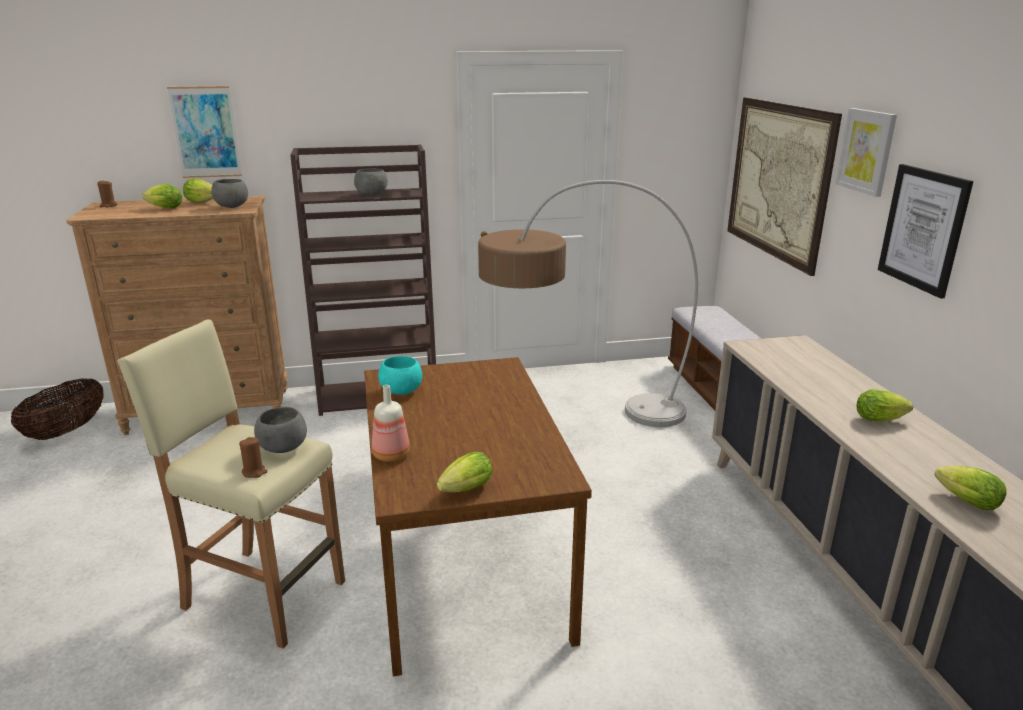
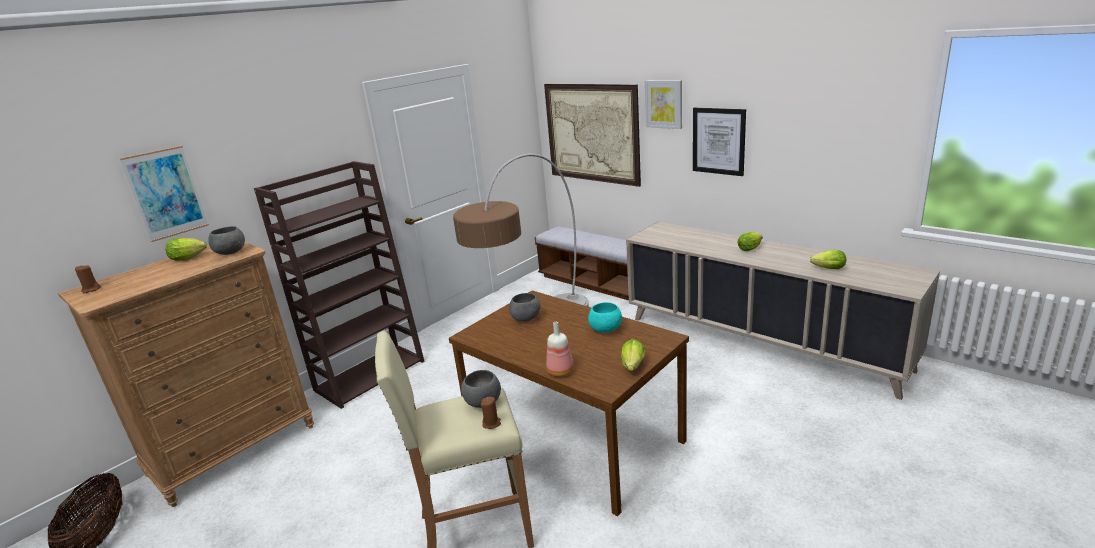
camera: 35 degrees left, 0 degrees up
lettuce [142,184,183,209] -> none
grey bowl [354,168,388,196] -> grey bowl moved to [509,293,540,322]
turquoise bowl [378,356,422,395] -> turquoise bowl moved to [588,302,622,333]

